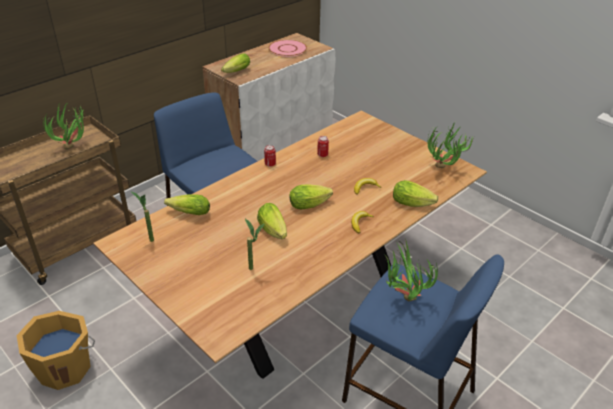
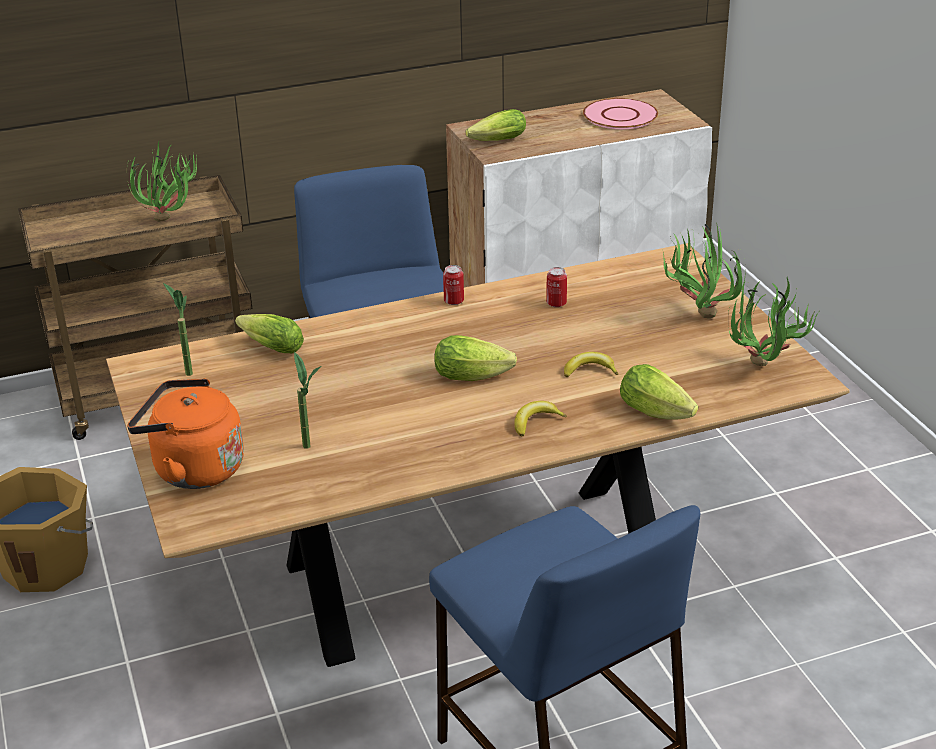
camera: 25 degrees right, 5 degrees down
lettuce [257,203,287,239] -> none
potted plant [384,238,438,301] -> potted plant moved to [663,223,745,318]
none -> orange kettle [127,378,244,489]

